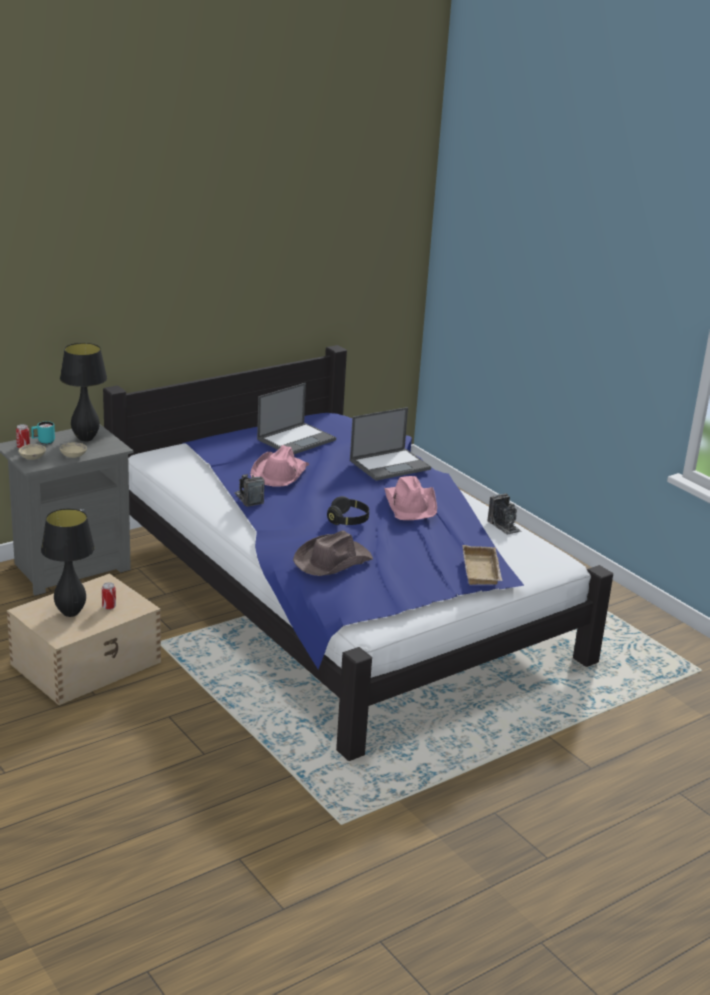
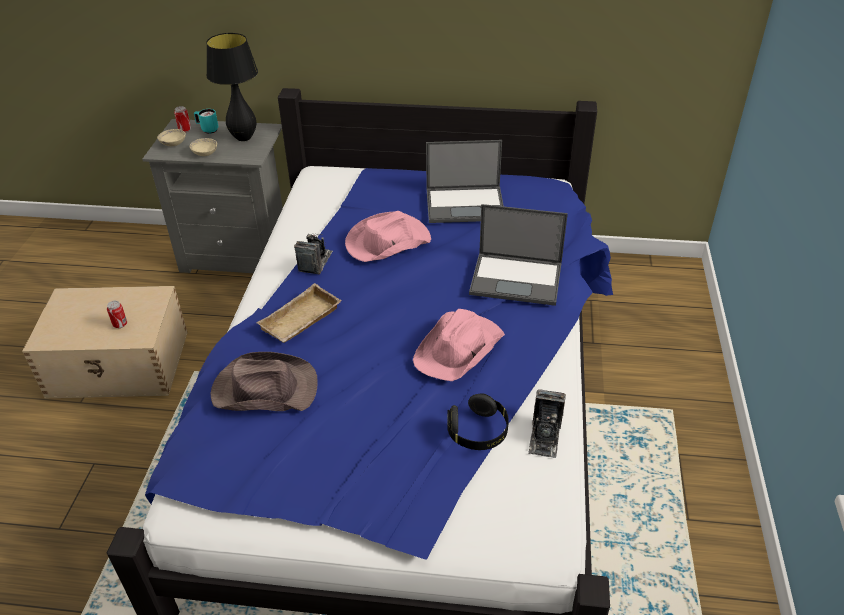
camera: 45 degrees right, 15 degrees up
black table lamp [41,509,95,617] -> none
black headphones [327,496,369,525] -> black headphones moved to [447,393,509,450]
beige tray [462,545,502,585] -> beige tray moved to [256,283,342,343]

